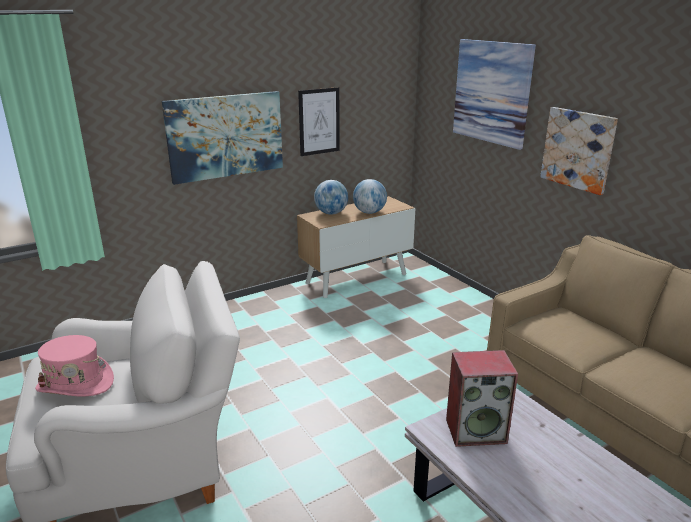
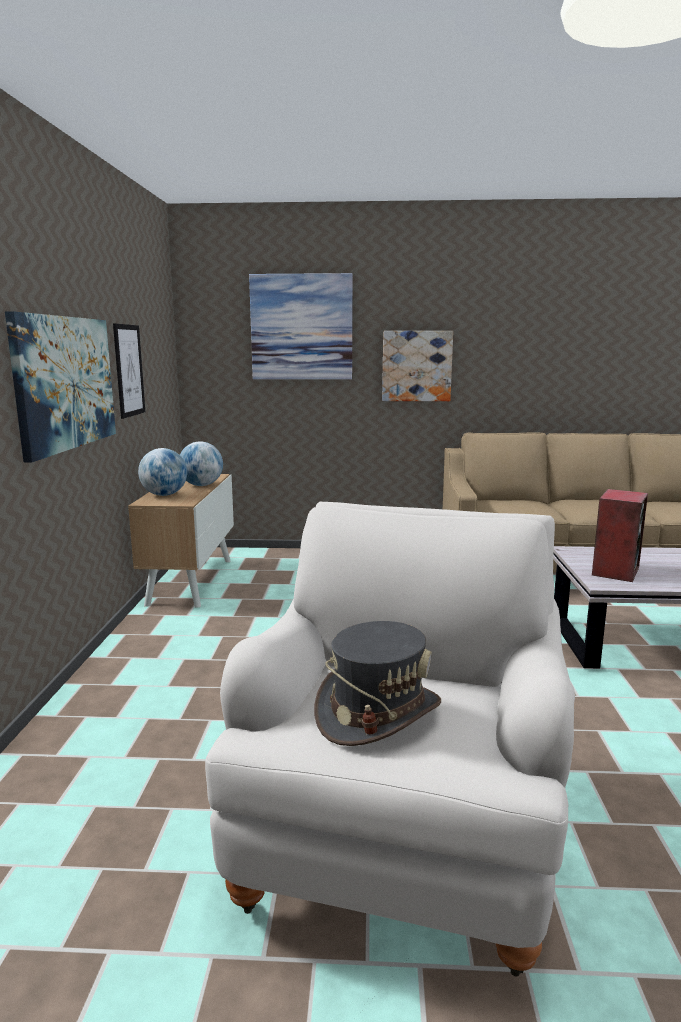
camera: 55 degrees left, 10 degrees down
pink hat [35,335,114,396] -> grey hat [314,621,441,746]

